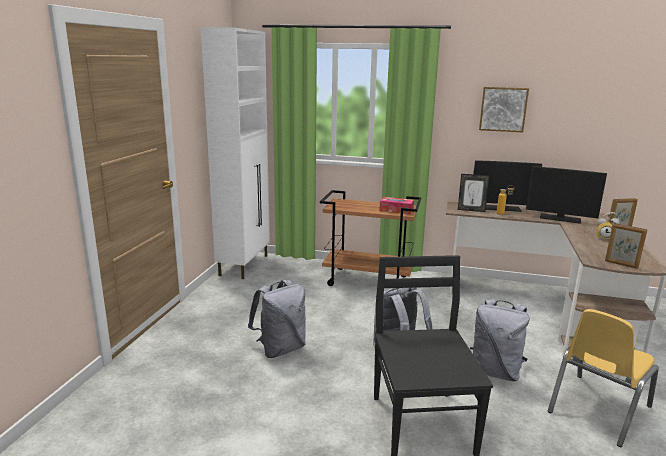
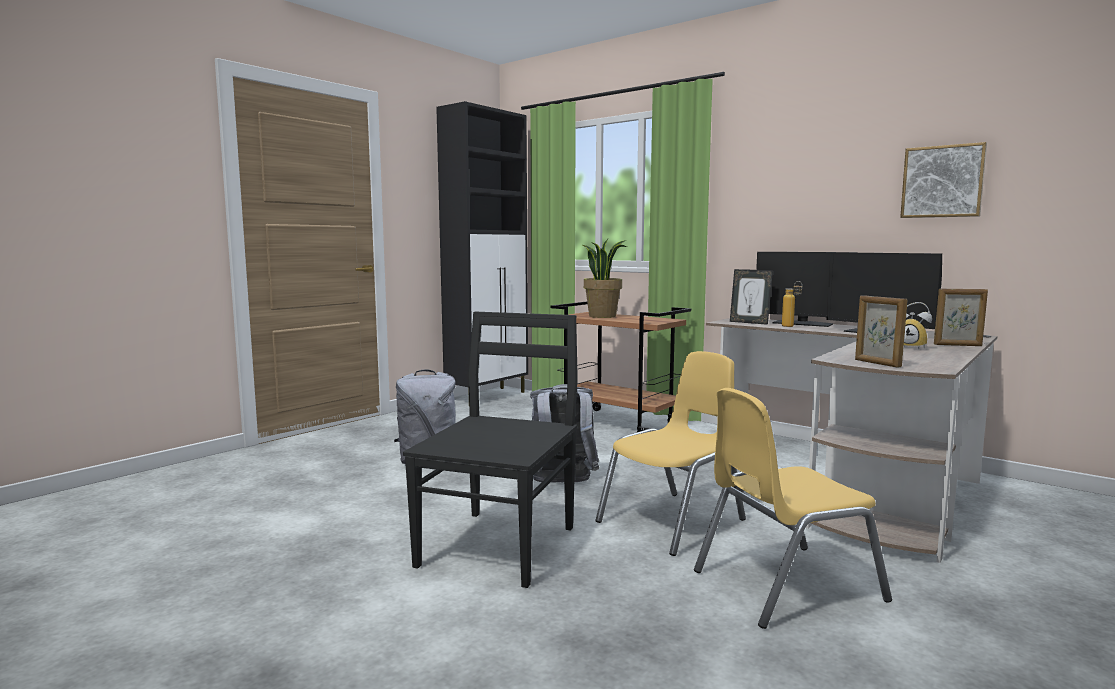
camera: 25 degrees right, 10 degrees down
white cabinet [201,27,270,279] -> black cabinet [436,101,528,393]
tissue box [379,197,414,214] -> none
grey backpack [470,299,530,381] -> yellow chair [595,351,746,556]
picture [479,87,529,132] -> picture moved to [900,142,987,218]
none -> potted plant [583,239,627,318]

